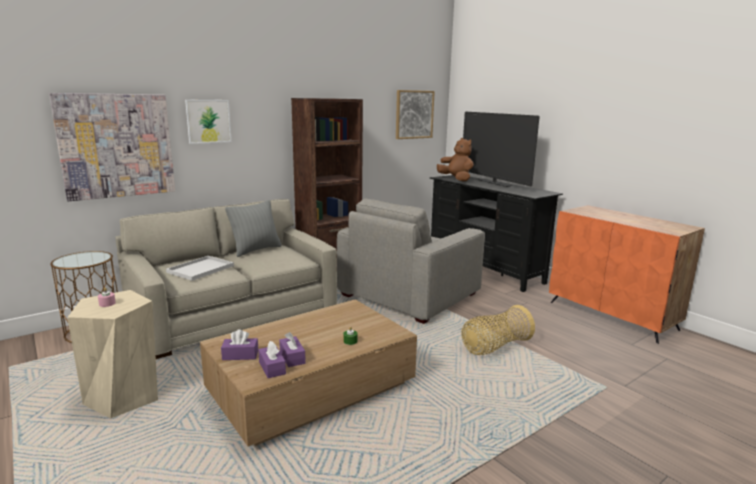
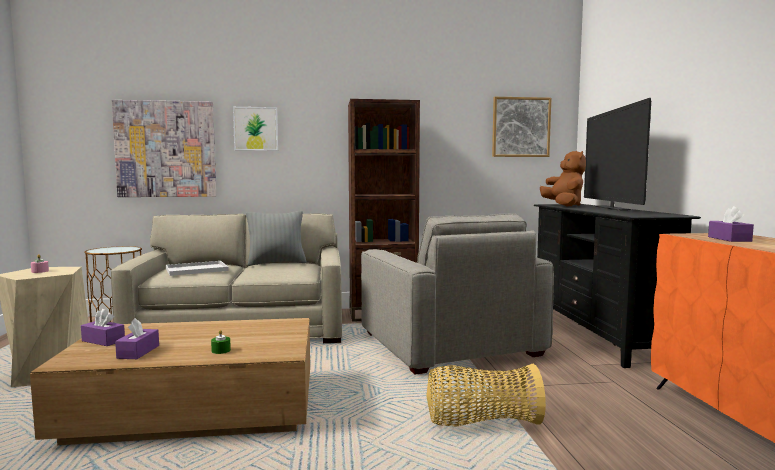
camera: 30 degrees right, 10 degrees down
purple tissue box [258,341,286,378] -> purple tissue box moved to [708,206,754,242]
grey armchair [337,198,485,324] -> grey armchair turned 90 degrees counterclockwise [361,213,554,375]

